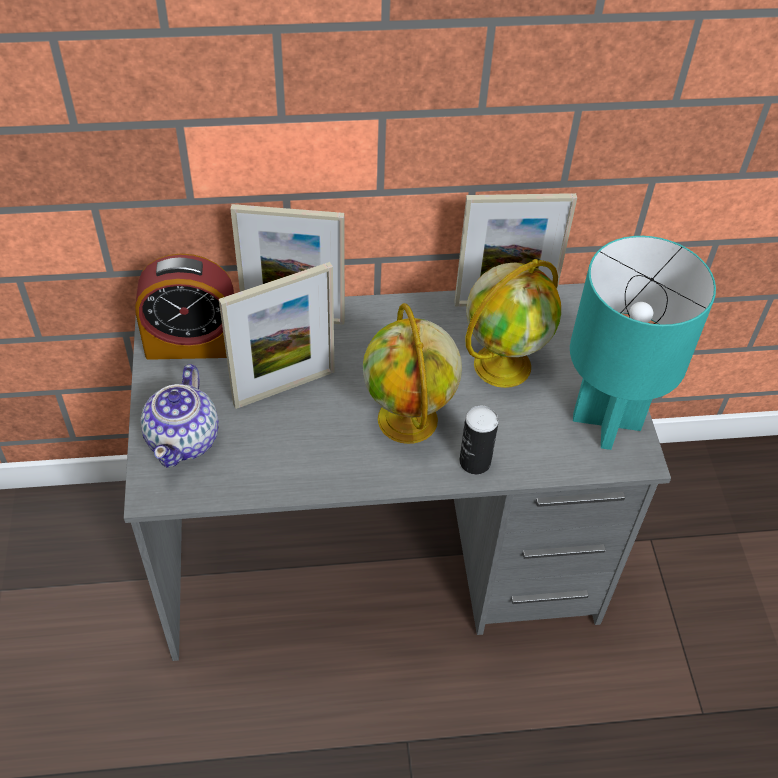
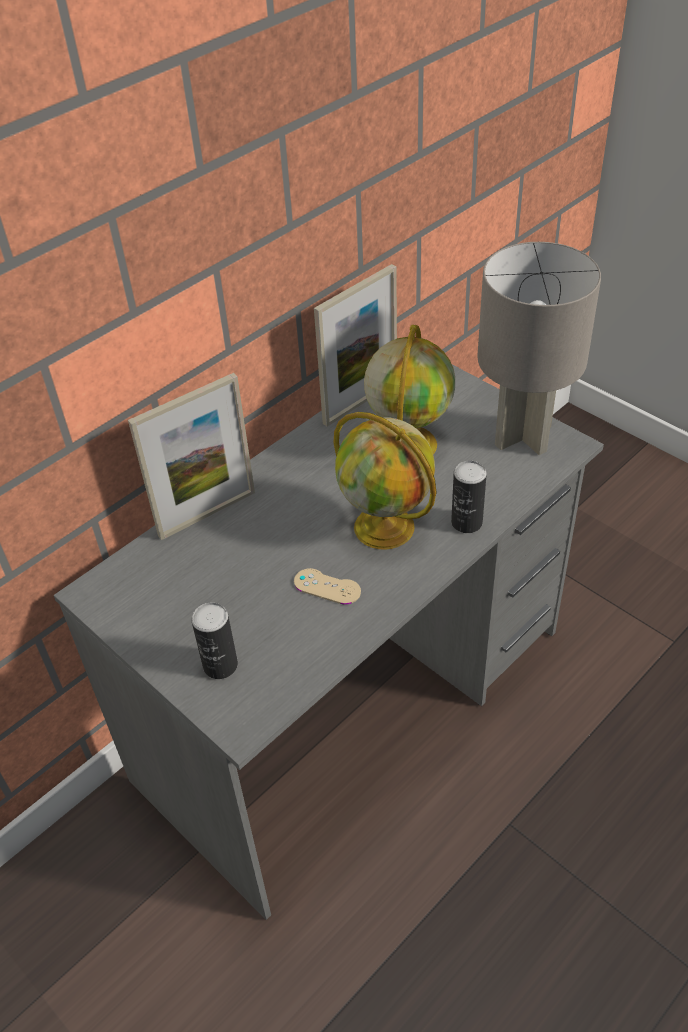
camera: 35 degrees left, 5 degrees down
alarm clock [135,253,234,360] -> none
teapot [140,364,219,468] -> can [191,603,238,679]
picture frame [219,262,335,409] -> none
turquoise table lamp [570,236,716,450] -> grey table lamp [477,242,601,455]
none -> beige game controller [294,568,361,605]

